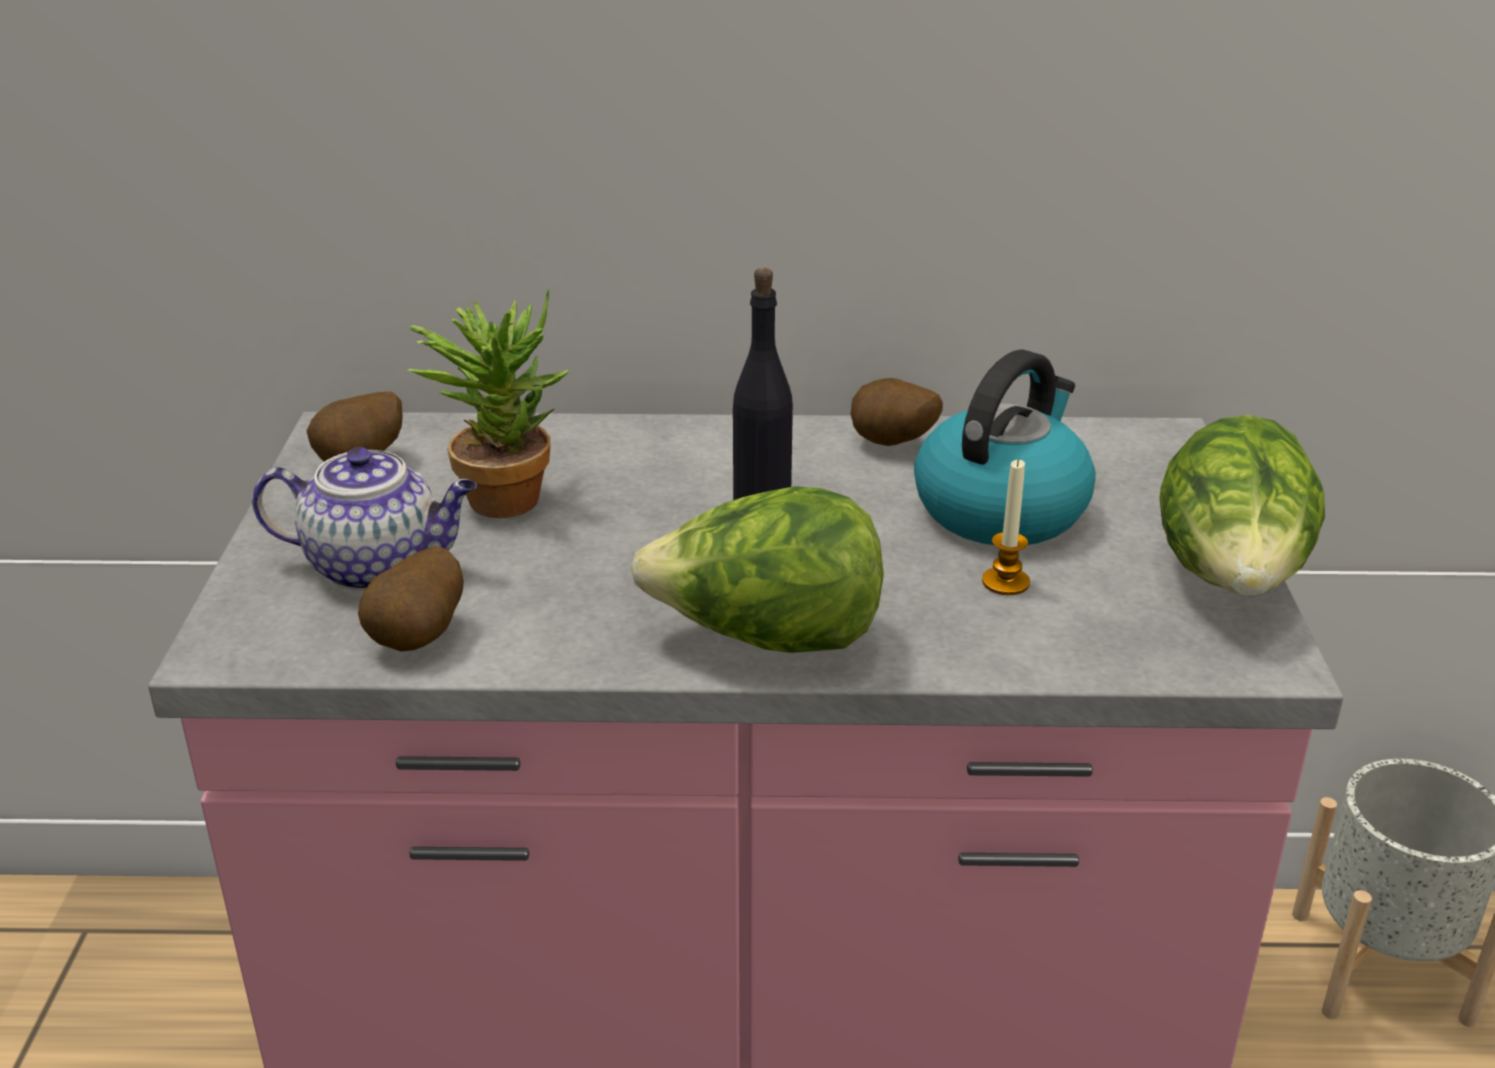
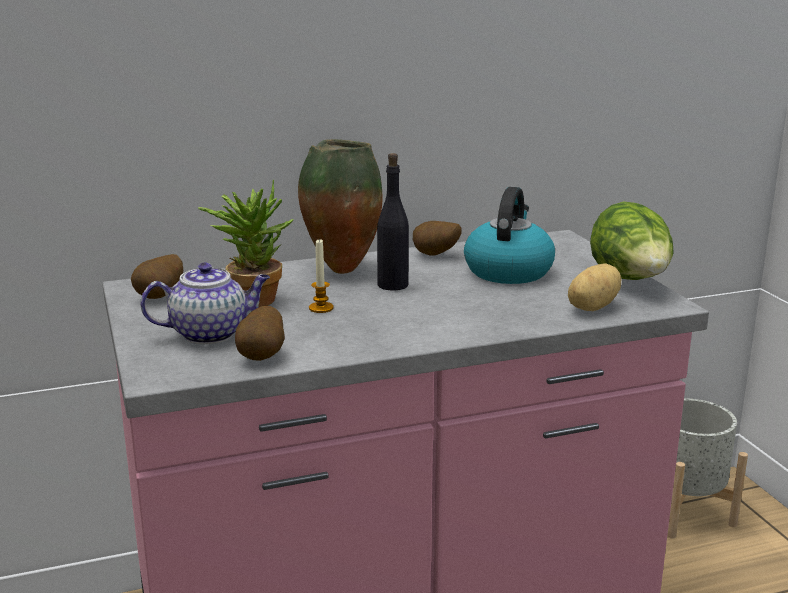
camera: 20 degrees left, 10 degrees down
lettuce [631,486,884,653] -> none
candle [982,458,1030,595] -> candle moved to [309,239,334,313]
none -> vase [298,139,383,274]
none -> potato [568,263,621,311]

